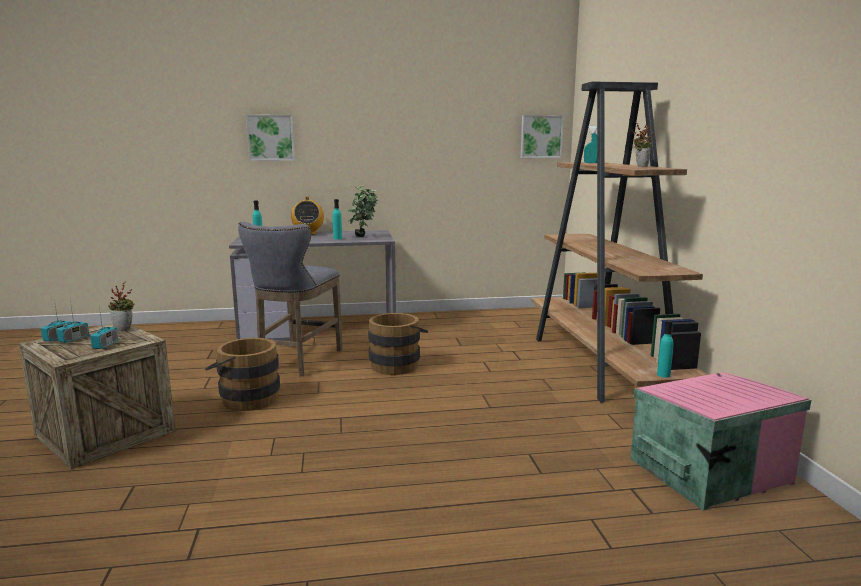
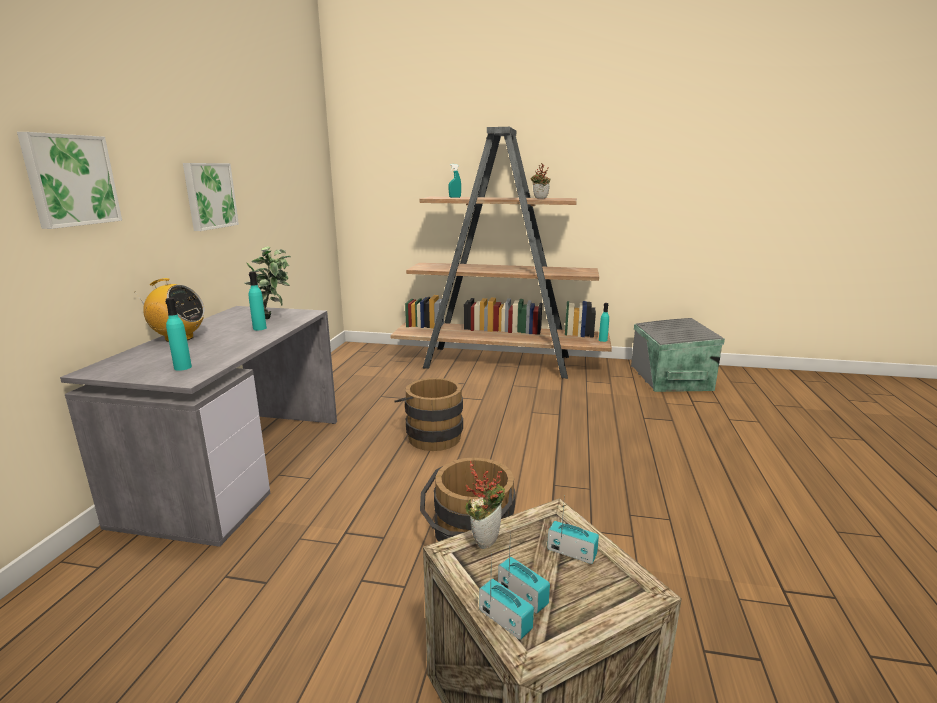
camera: 70 degrees left, 5 degrees up
grey stool [238,222,343,376] -> none
picture [521,115,564,158] -> picture moved to [183,163,239,231]
pink storage box [630,372,811,511] -> grey storage box [631,318,725,392]

